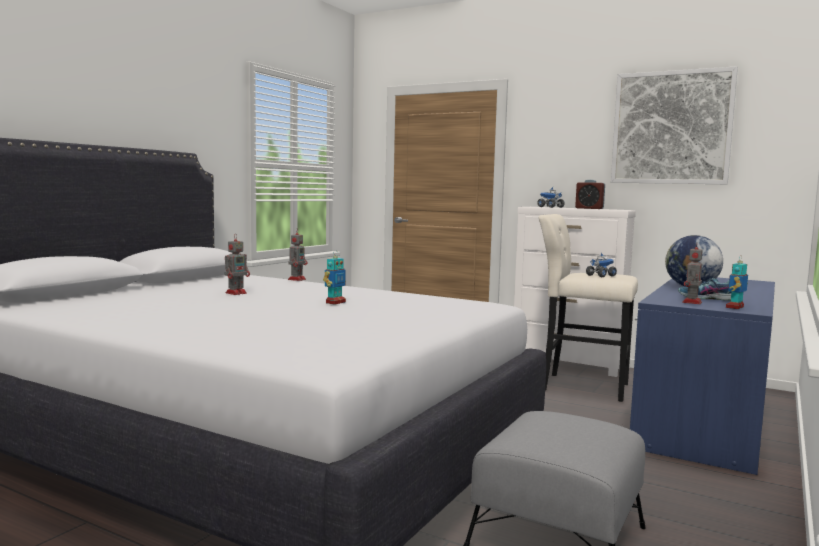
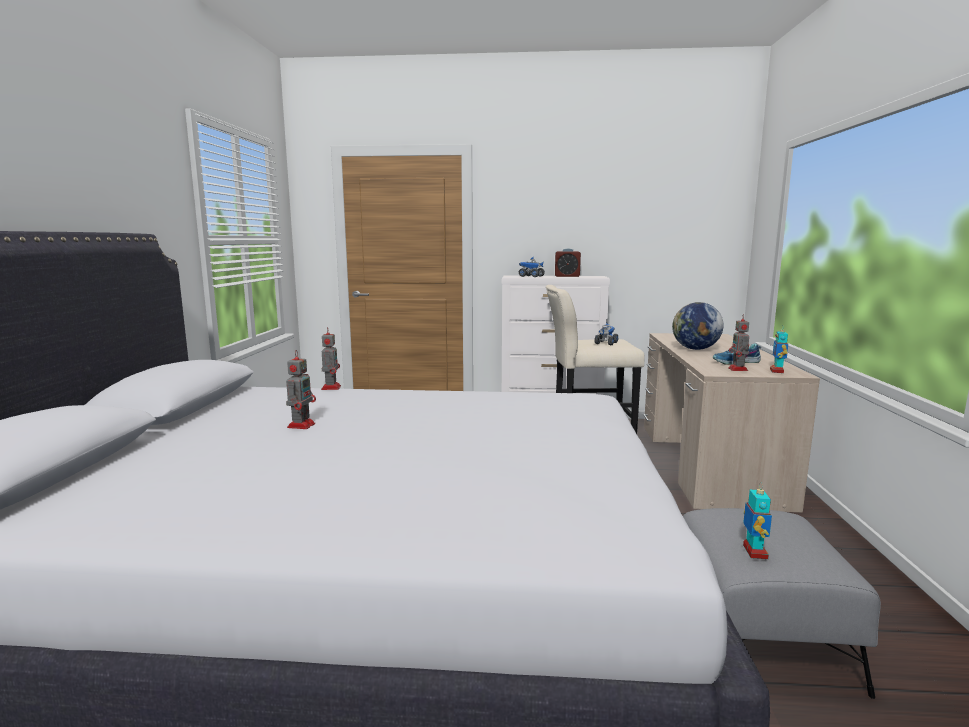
camera: 25 degrees left, 5 degrees up
toy robot [323,250,346,305] -> toy robot moved to [743,482,772,559]
picture [611,66,738,184] -> none
blue desk [630,277,775,475] -> beige desk [644,333,820,512]

